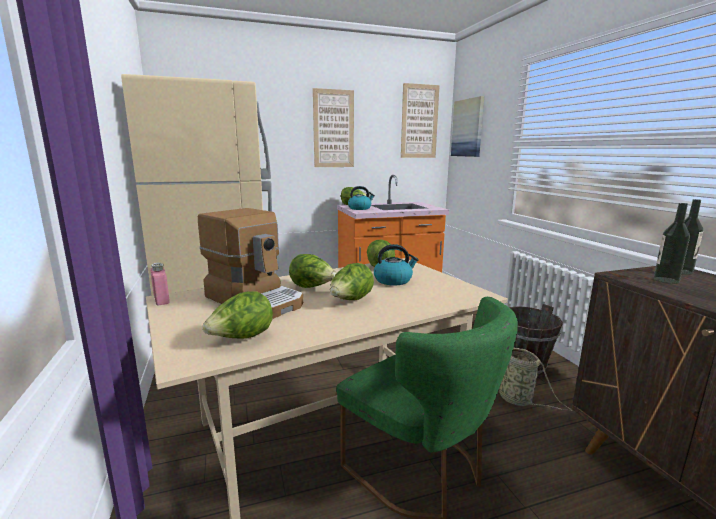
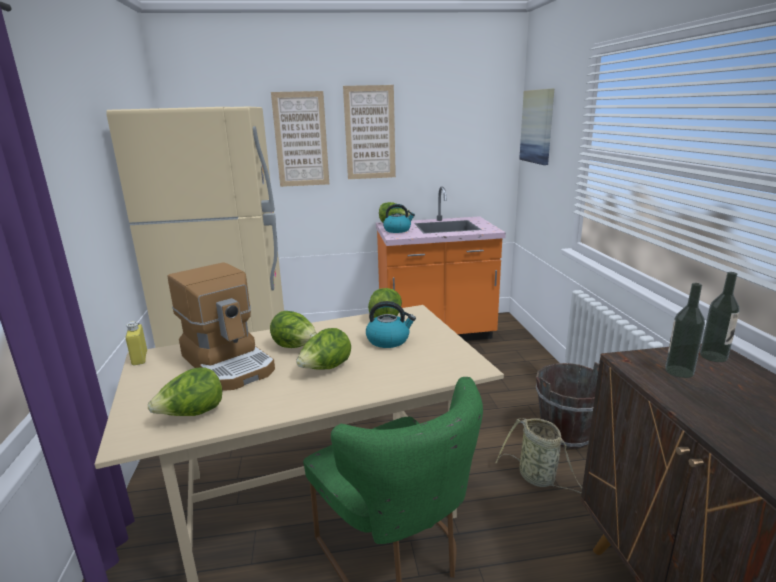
camera: 10 degrees right, 5 degrees up
pink bottle [150,262,170,305] -> yellow bottle [126,321,147,365]
picture [401,83,440,158] -> picture moved to [271,91,329,187]

